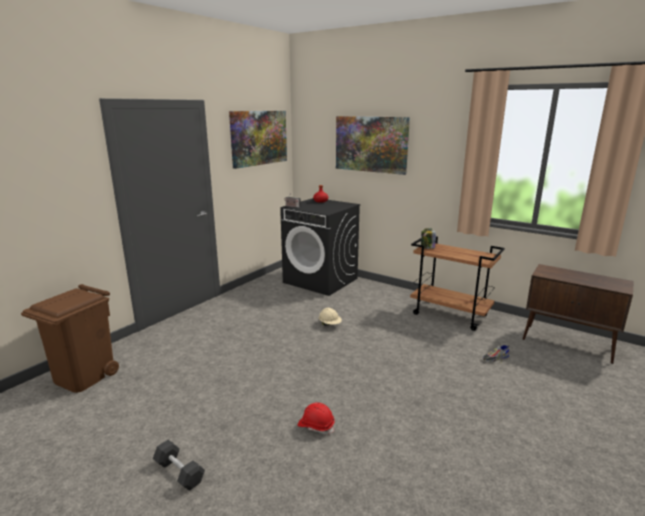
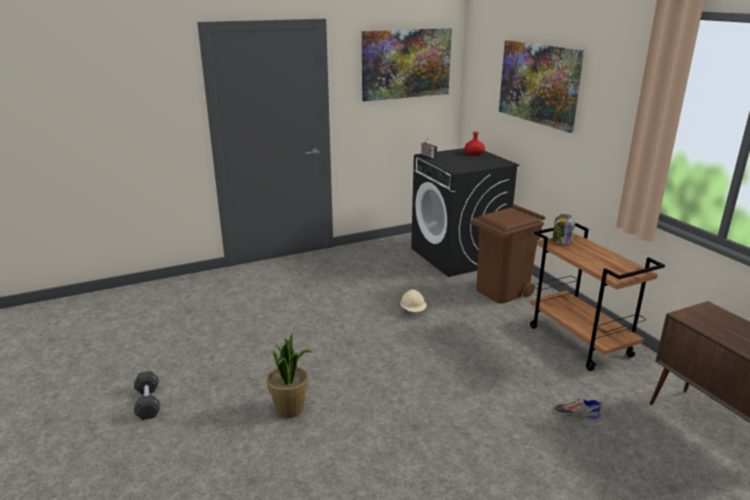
camera: 30 degrees right, 5 degrees up
brown trash can [21,284,119,393] -> brown trash can moved to [470,205,545,304]
red hard hat [298,402,335,435] -> potted plant [267,333,313,418]

